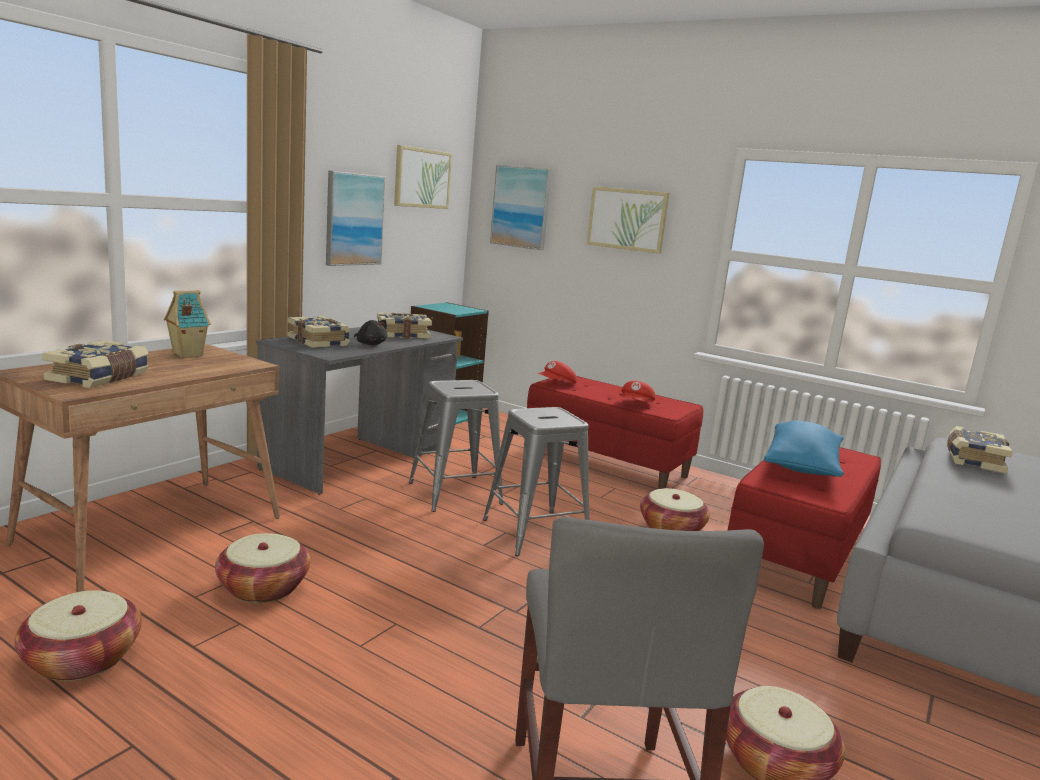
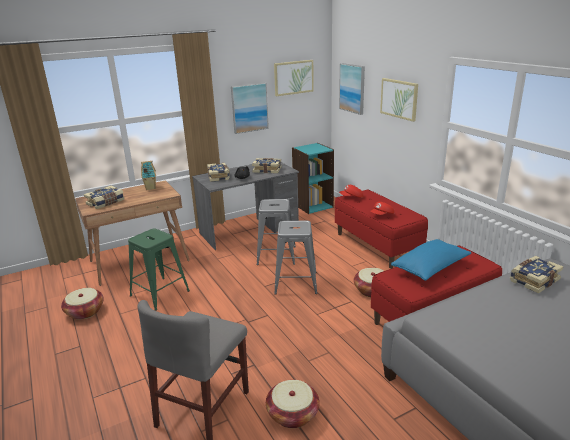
camera: 30 degrees right, 10 degrees up
basket [215,533,310,603] -> green stool [128,228,190,311]

